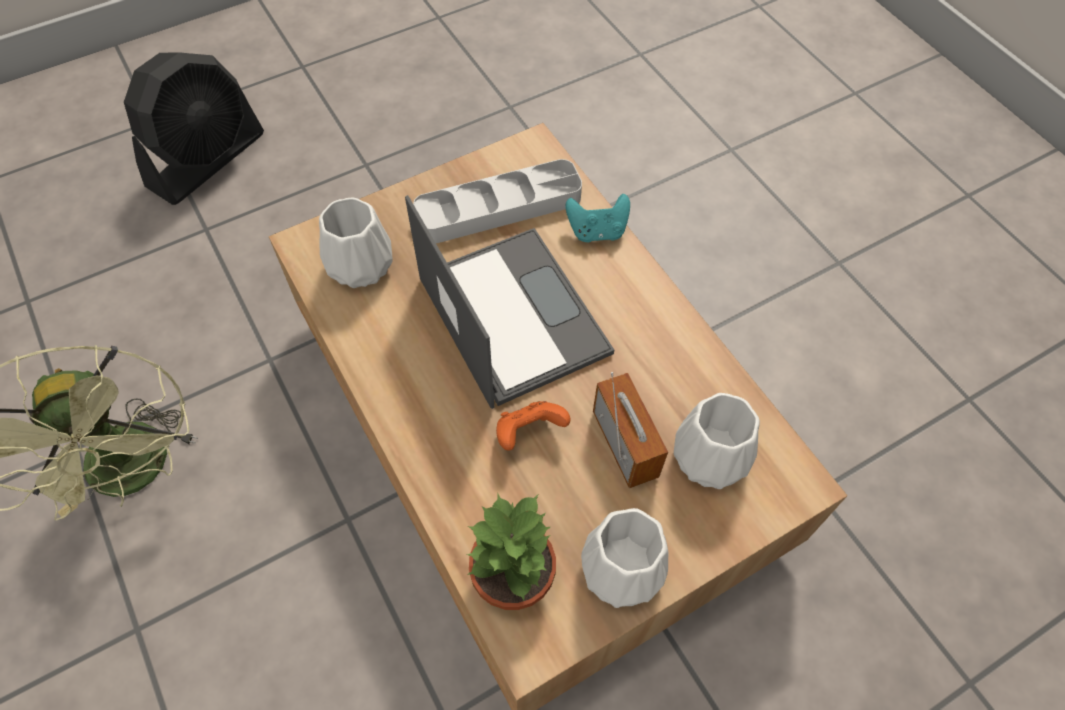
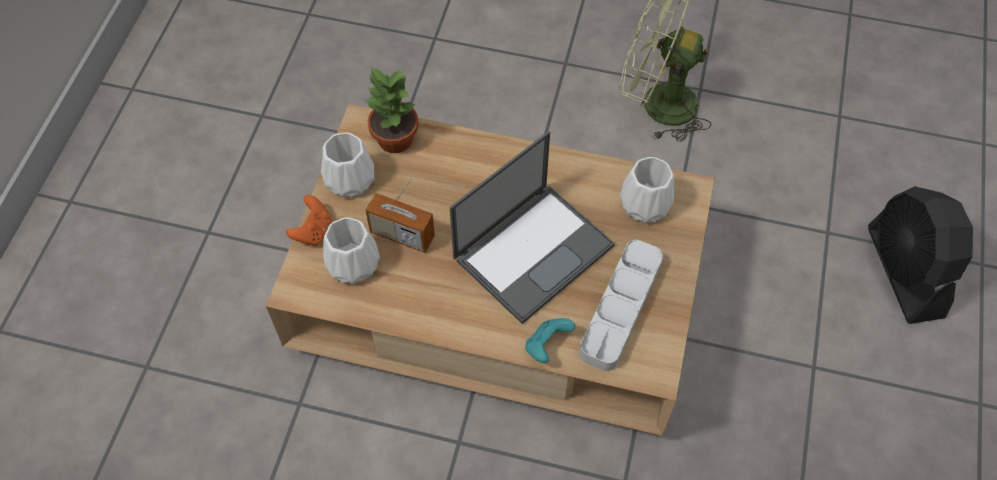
camera: 135 degrees right, 0 degrees up
laptop [405,195,614,409] -> laptop turned 60 degrees counterclockwise [449,131,615,324]
orange game controller [496,401,571,450] -> orange game controller moved to [286,195,331,245]

